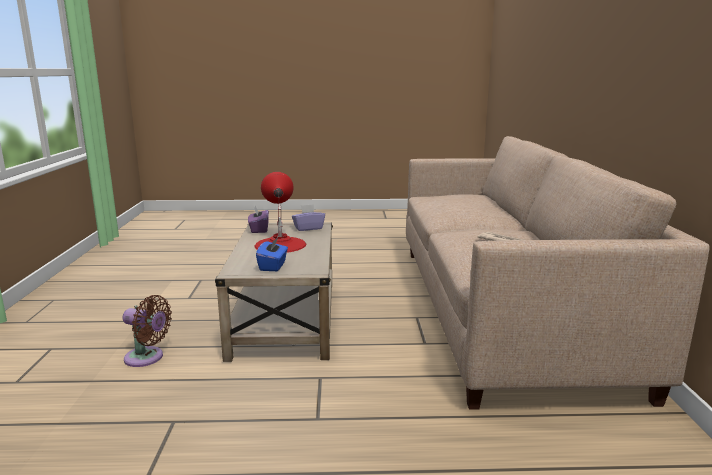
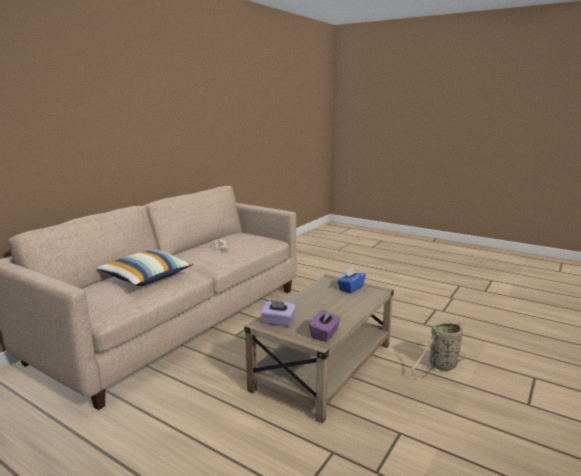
camera: 145 degrees left, 0 degrees up
brown fan [123,295,172,367] -> basket [411,322,465,377]
red table lamp [255,172,306,253] -> none
none -> pillow [96,250,193,286]

